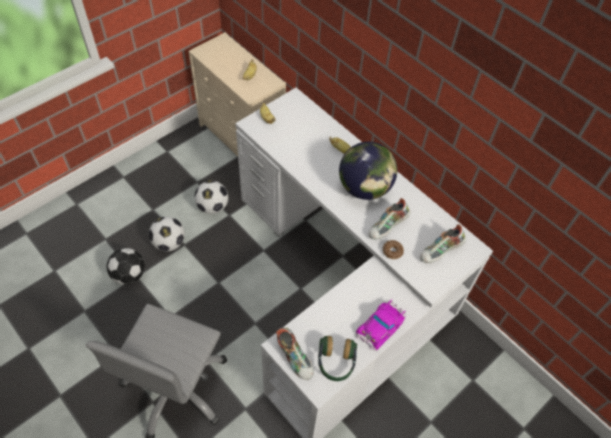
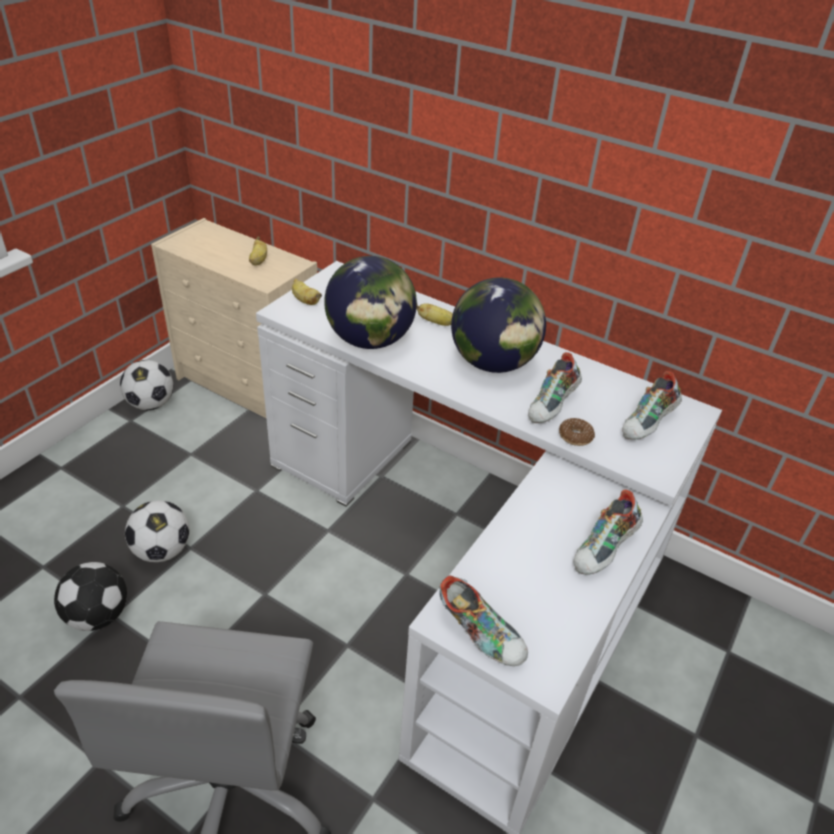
camera: 15 degrees left, 15 degrees down
football [195,180,228,214] -> football moved to [120,360,174,410]
headphones [318,336,357,381] -> none
toy car [356,300,406,351] -> shoe [574,489,643,575]
none -> globe [324,256,417,349]

